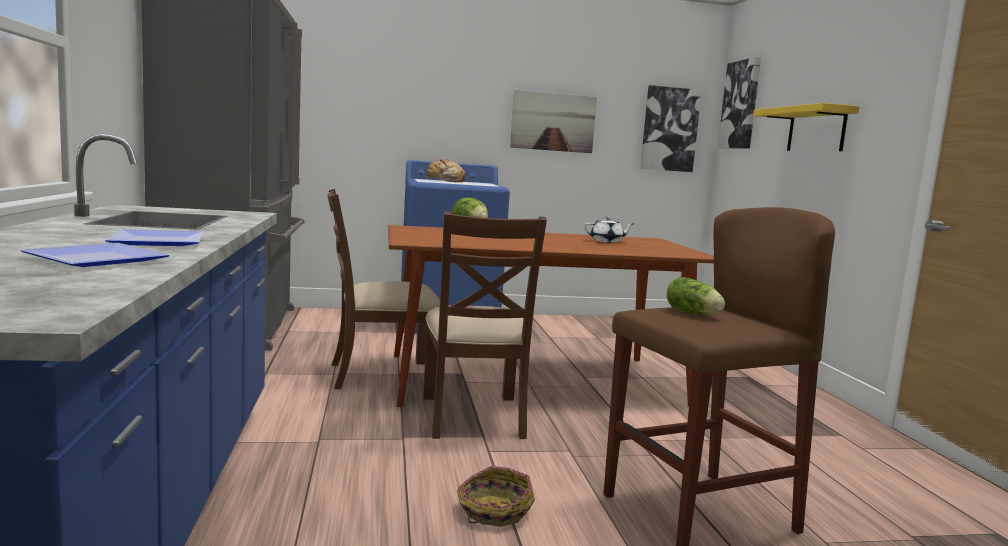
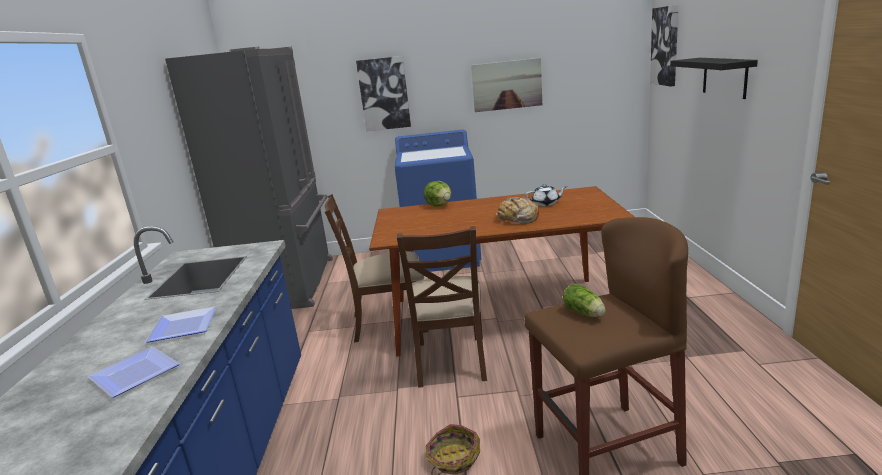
camera: 10 degrees right, 10 degrees up
bread [425,159,465,182] -> bread moved to [496,197,539,224]
picture [640,85,702,172] -> picture moved to [356,56,411,131]
yellow shelf [753,103,860,151] -> black shelf [670,58,758,99]

